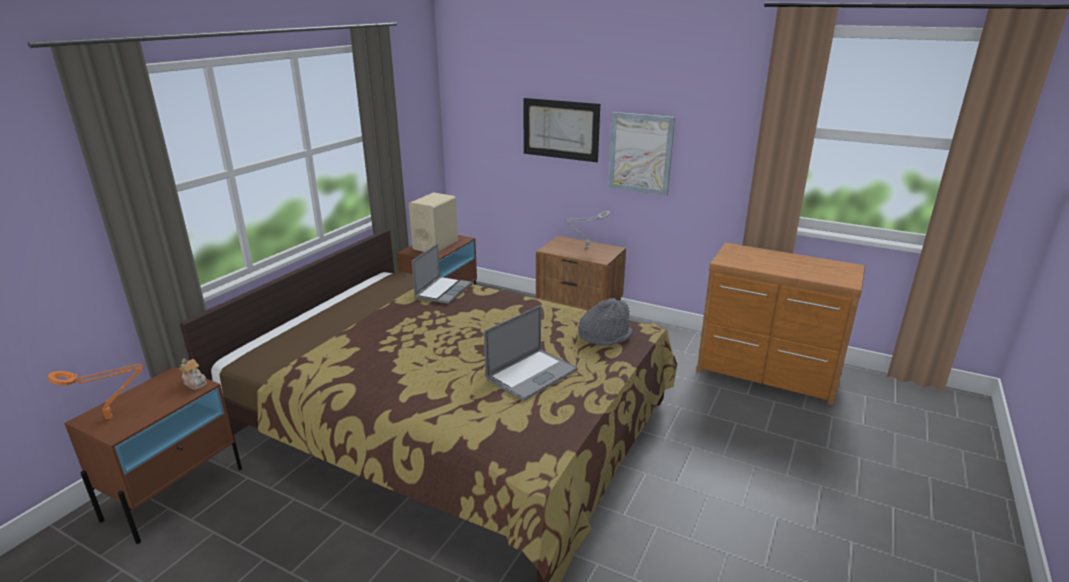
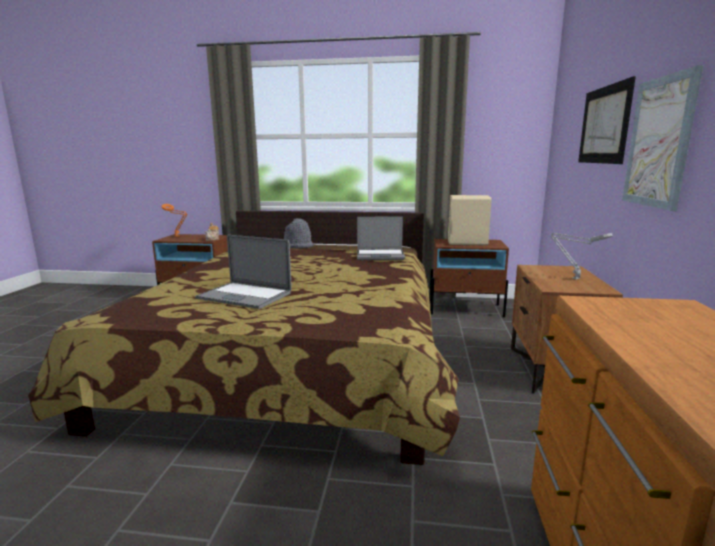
camera: 70 degrees right, 10 degrees down
grey hat [578,298,632,346] -> grey hat moved to [284,218,314,249]

